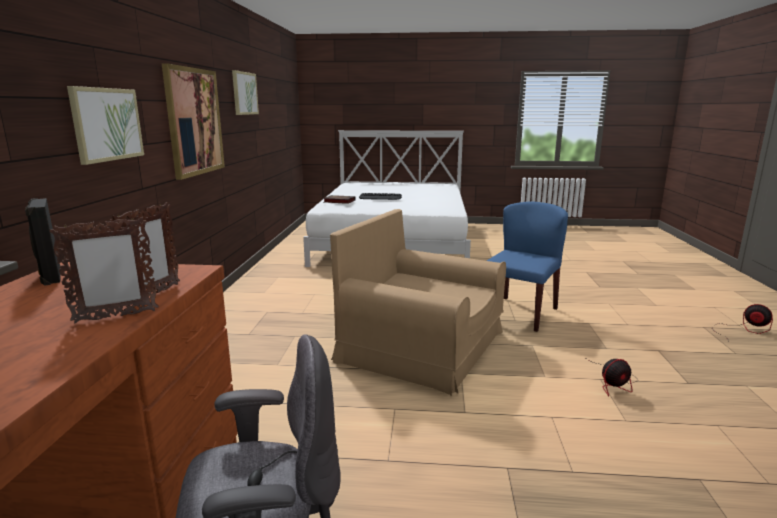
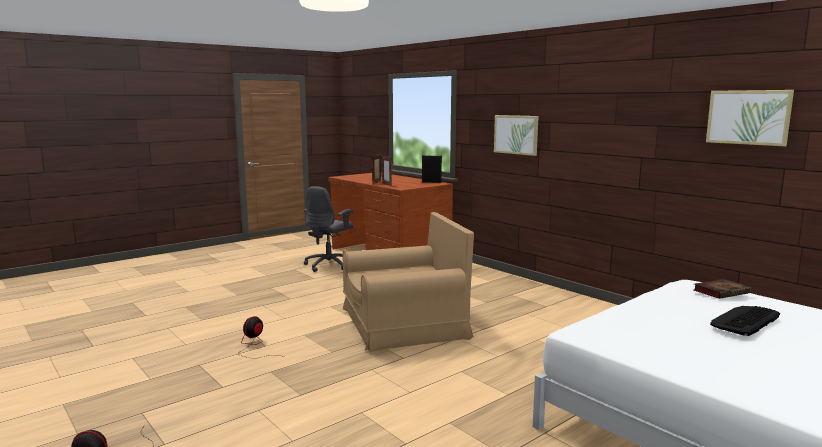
camera: 135 degrees right, 5 degrees down
picture [162,63,225,180] -> none
blue chair [487,202,568,332] -> none

